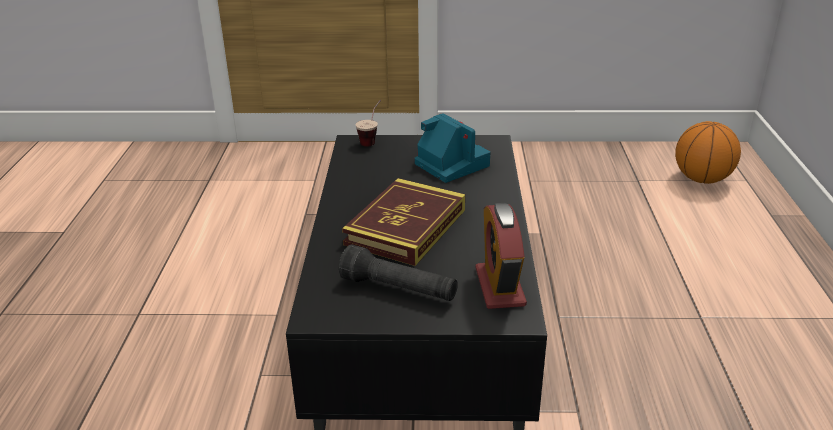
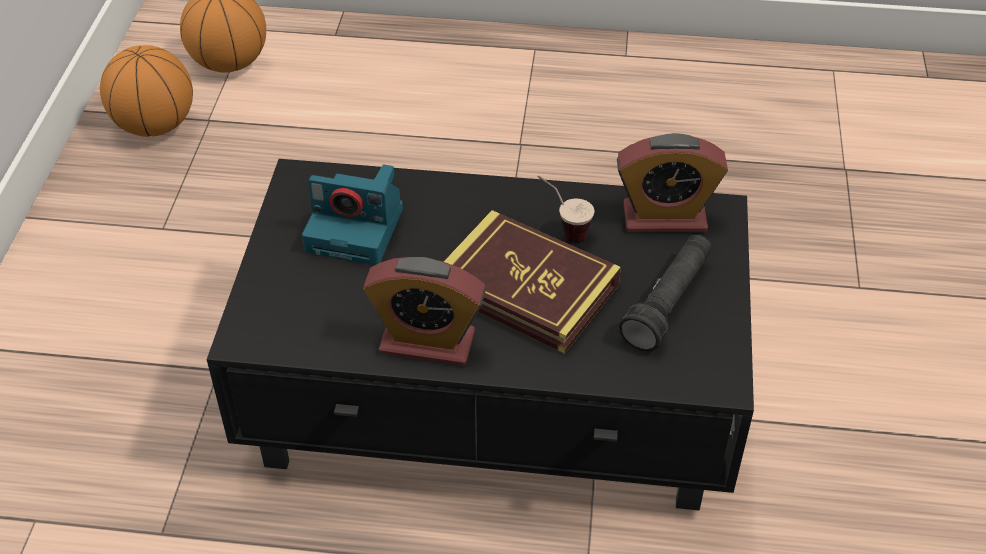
camera: 85 degrees left, 15 degrees up
cup [356,100,381,147] -> cup moved to [537,175,595,243]
camera [414,113,491,183] -> camera turned 135 degrees counterclockwise [302,164,403,265]
none -> basketball [100,45,193,137]
none -> alarm clock [363,257,485,366]

